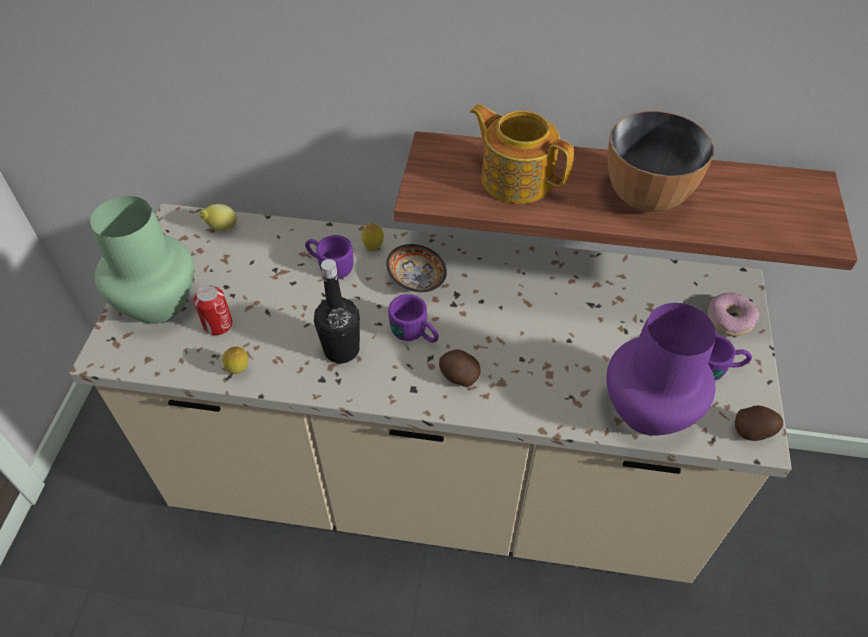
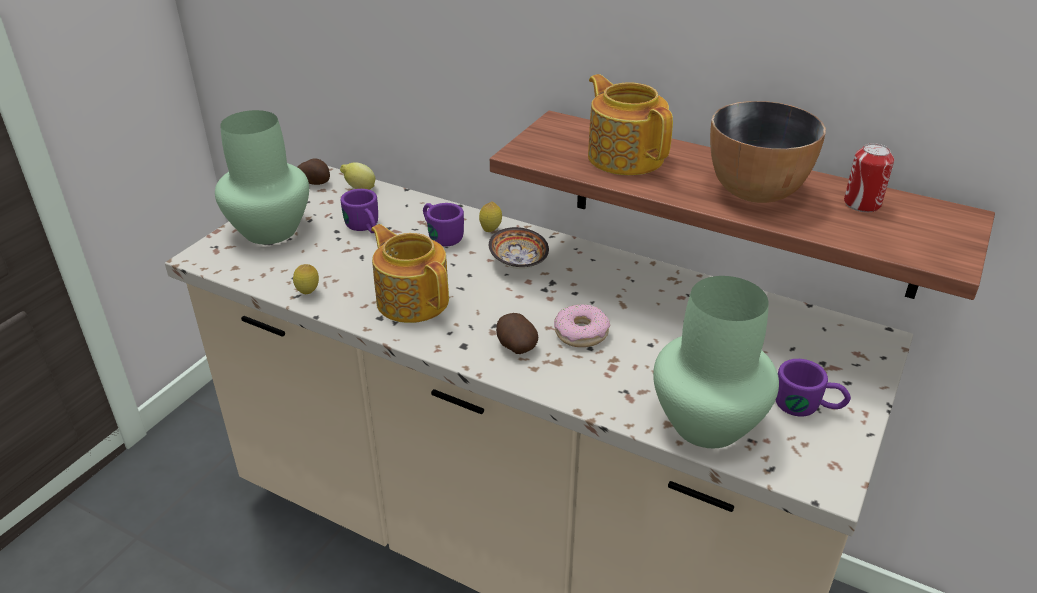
camera: 20 degrees right, 15 degrees down
can [193,285,232,335] -> can moved to [844,143,894,212]
black bottle [314,259,360,363] -> teapot [371,224,449,323]
purple mug [388,294,439,343] -> purple mug moved to [341,189,378,233]
purple vase [606,303,716,436] -> green vase [653,276,779,448]
donut [707,292,759,336] -> donut moved to [554,304,610,347]
potato [735,406,783,441] -> potato moved to [298,158,330,185]

